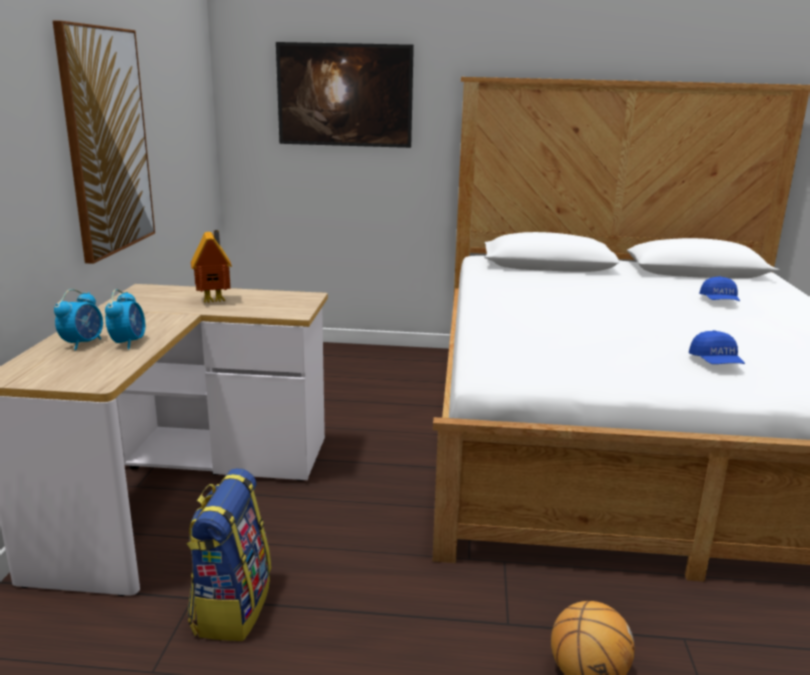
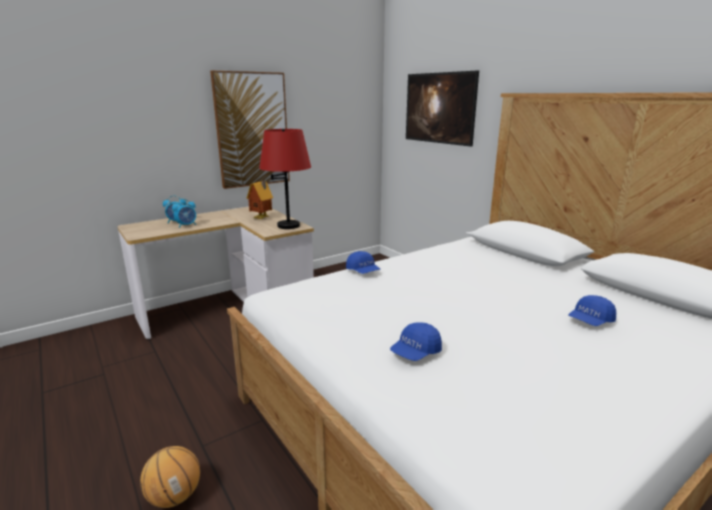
camera: 50 degrees right, 0 degrees up
backpack [187,468,271,641] -> none
none -> red table lamp [259,129,311,229]
none -> blue cap [346,251,380,274]

